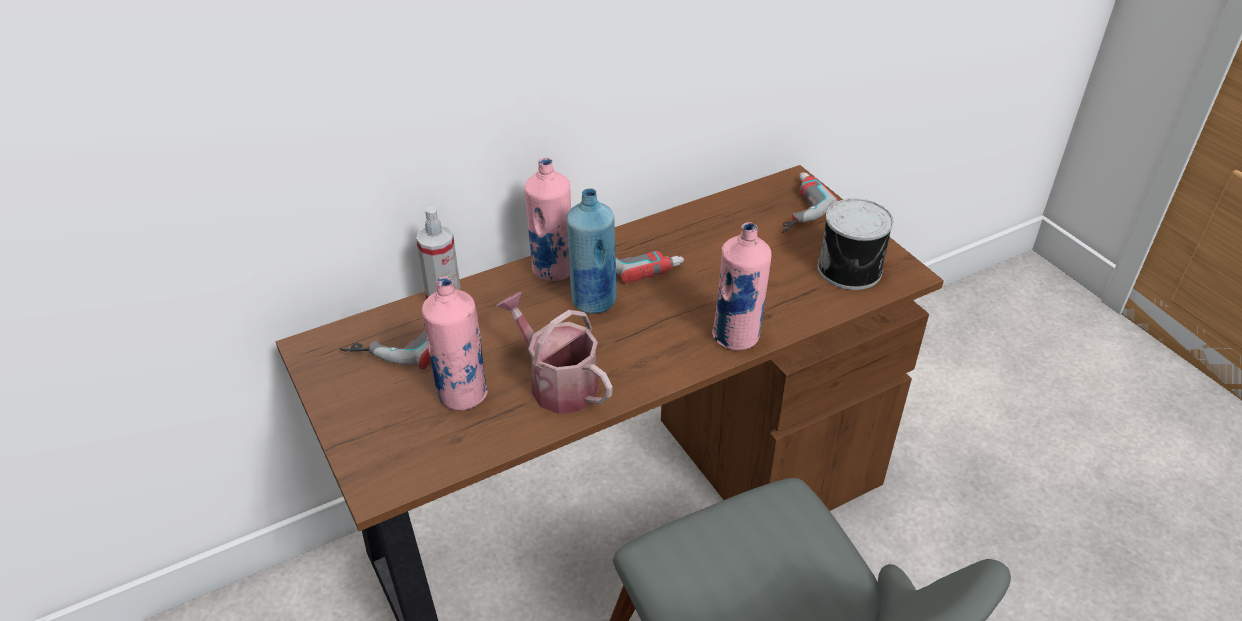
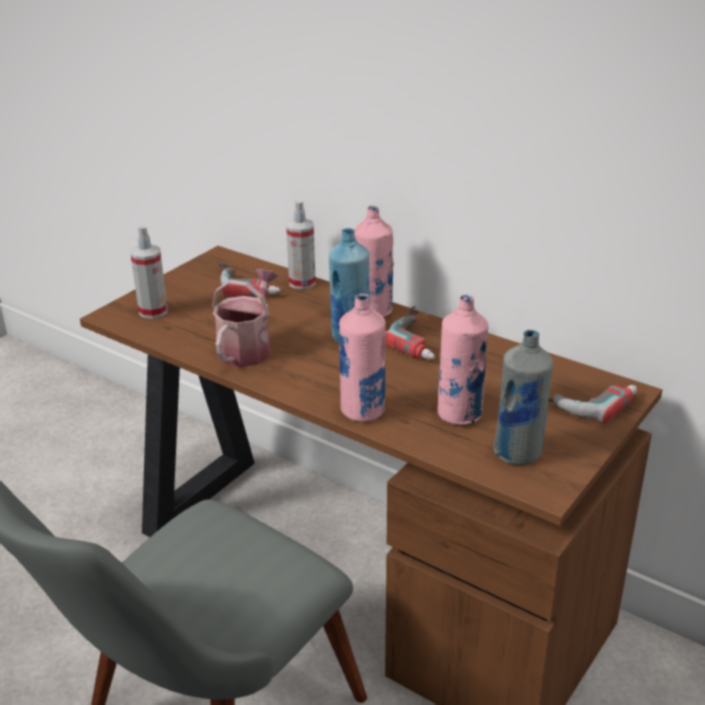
camera: 65 degrees right, 10 degrees down
pink bottle [422,276,488,411] -> pink bottle moved to [437,295,489,425]
can [817,198,893,290] -> grey bottle [493,330,553,465]
none -> spray bottle [130,225,168,319]

